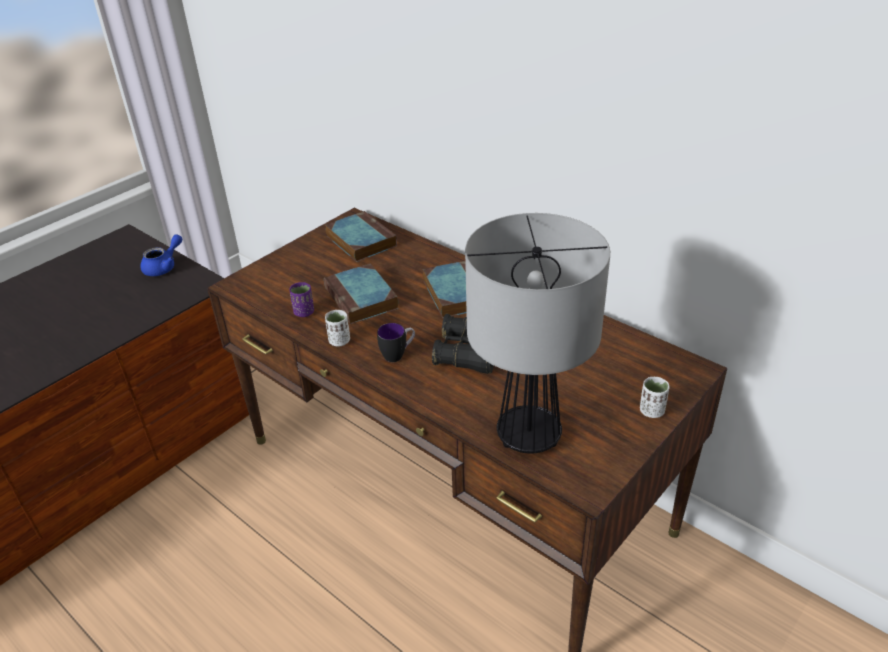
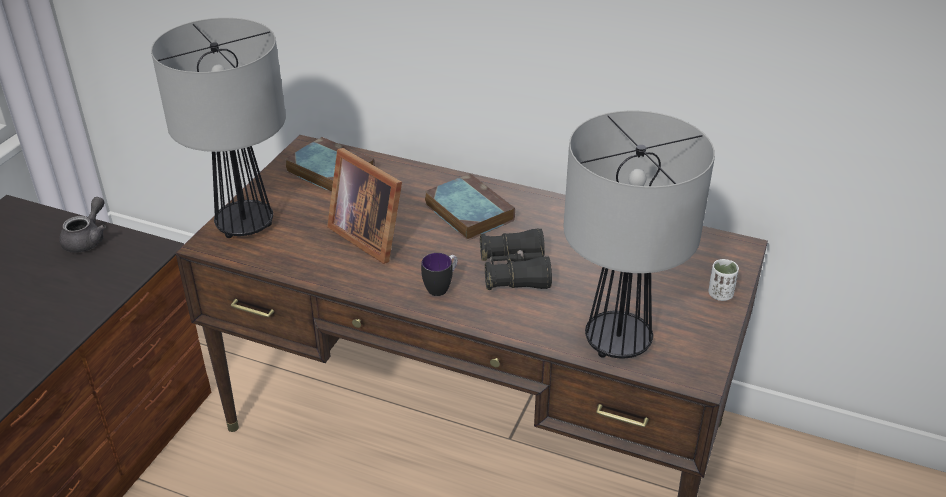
camera: 20 degrees left, 0 degrees up
blue teapot [140,234,182,276] -> grey teapot [59,197,106,253]
purple cup [290,282,314,317] -> none
book [324,263,399,324] -> picture frame [327,148,402,264]
white cup [325,310,350,346] -> none
none -> table lamp [151,18,286,238]

